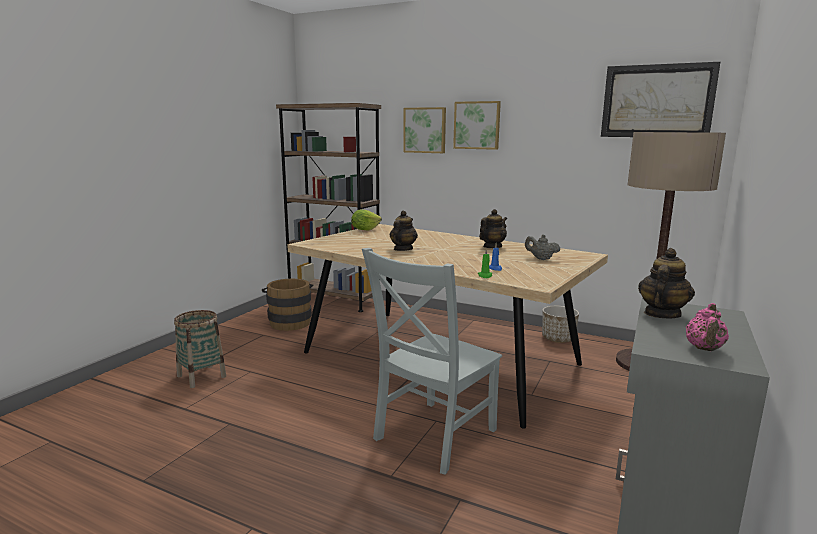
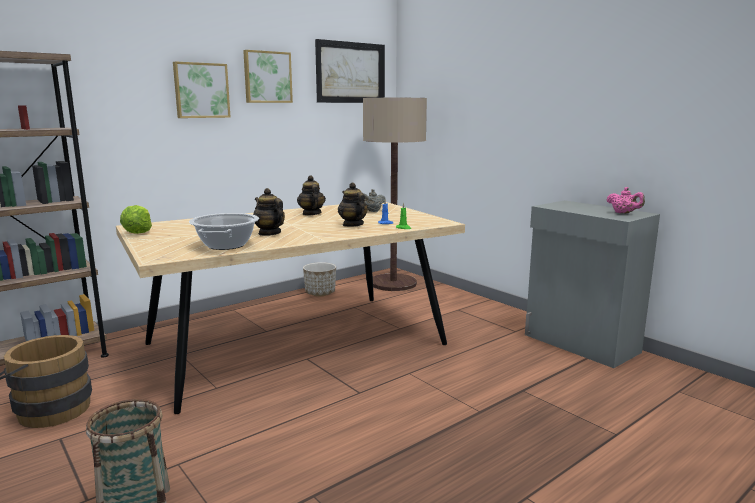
camera: 65 degrees left, 0 degrees up
grey chair [362,248,502,475] -> none
picture [403,107,446,153] -> picture moved to [243,50,293,103]
teapot [638,248,695,319] -> teapot moved to [338,183,368,227]
none -> cooking pot [189,213,259,250]

